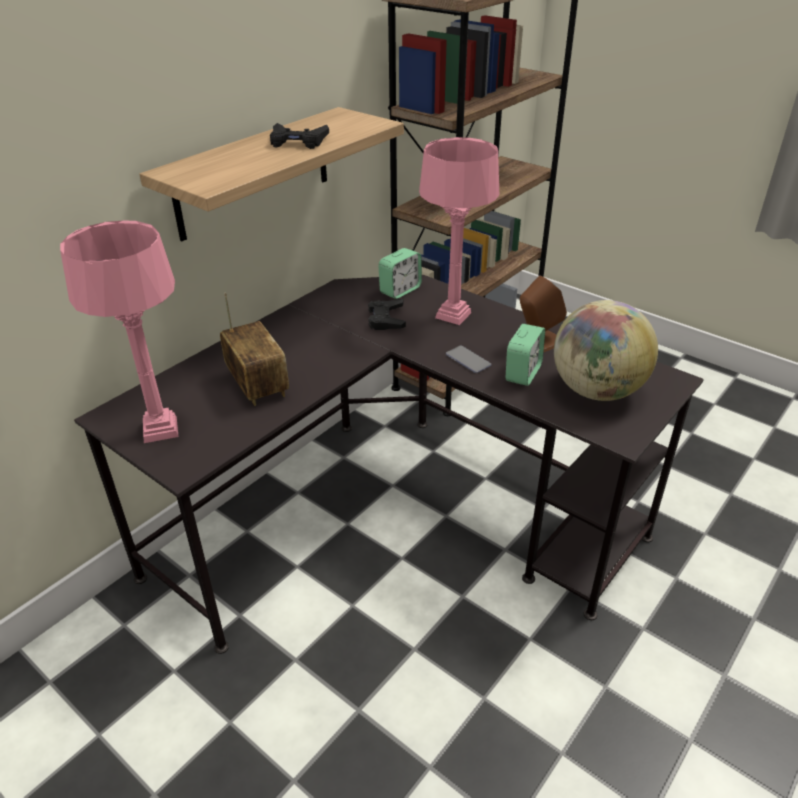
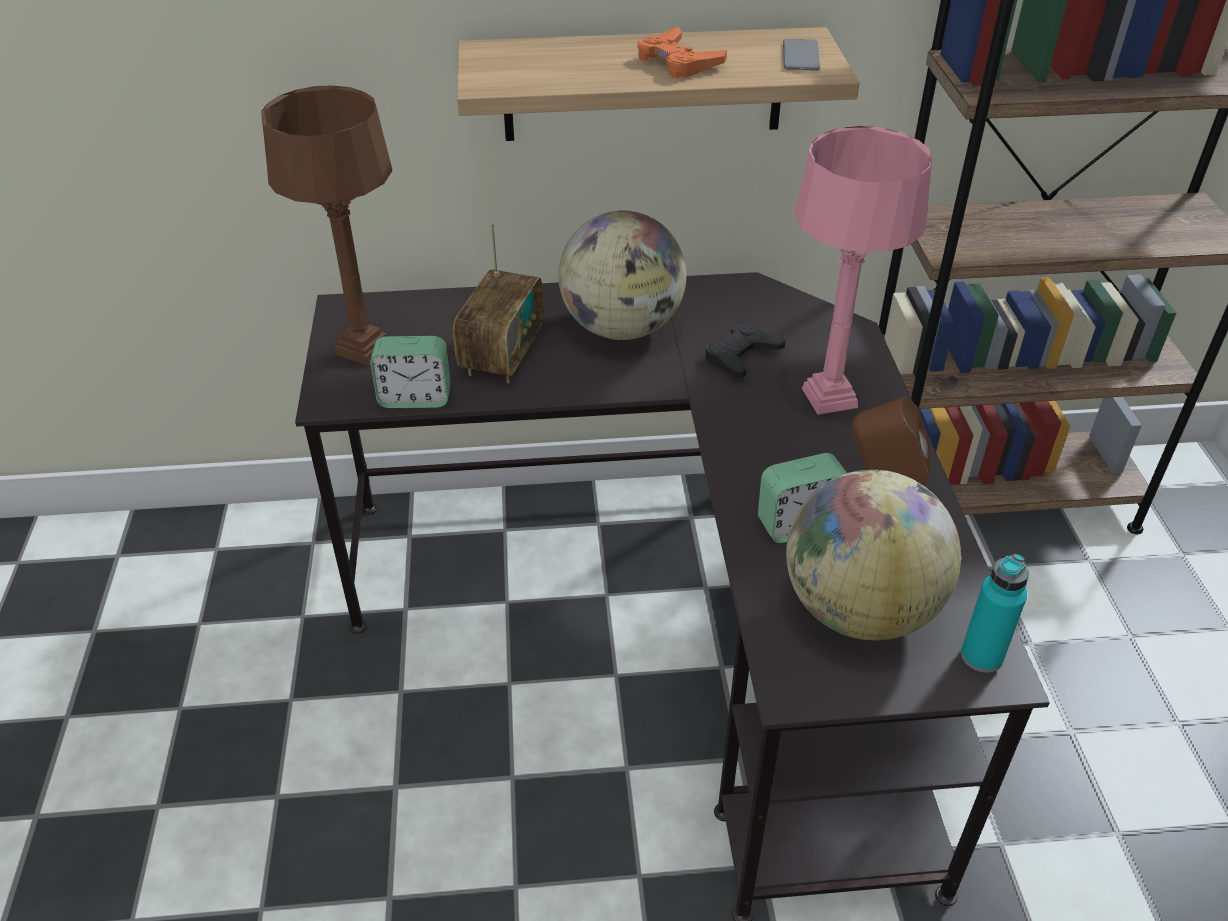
camera: 45 degrees right, 5 degrees up
pink table lamp [60,221,178,443] -> brown table lamp [261,85,393,365]
black game controller [270,123,329,149] -> orange game controller [638,26,727,79]
alarm clock [379,248,422,299] -> alarm clock moved to [370,336,451,408]
phone [446,346,491,373] -> phone moved to [783,39,820,71]
none -> globe [558,210,686,340]
none -> turquoise bottle [961,554,1029,673]

